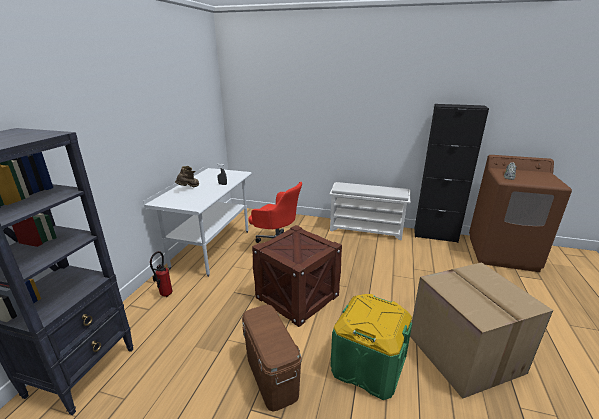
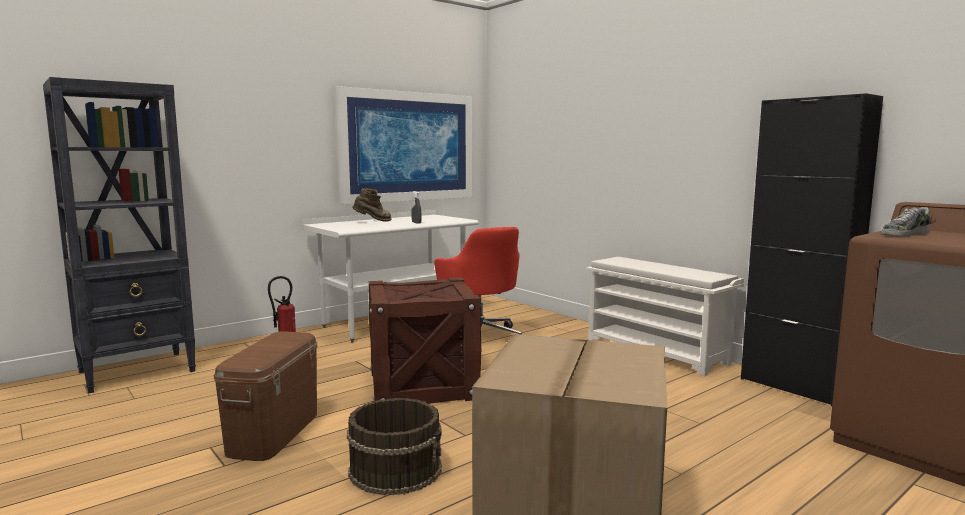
camera: 35 degrees right, 15 degrees down
green storage box [330,294,412,400] -> brown bucket [347,398,442,496]
none -> picture [335,86,473,204]

